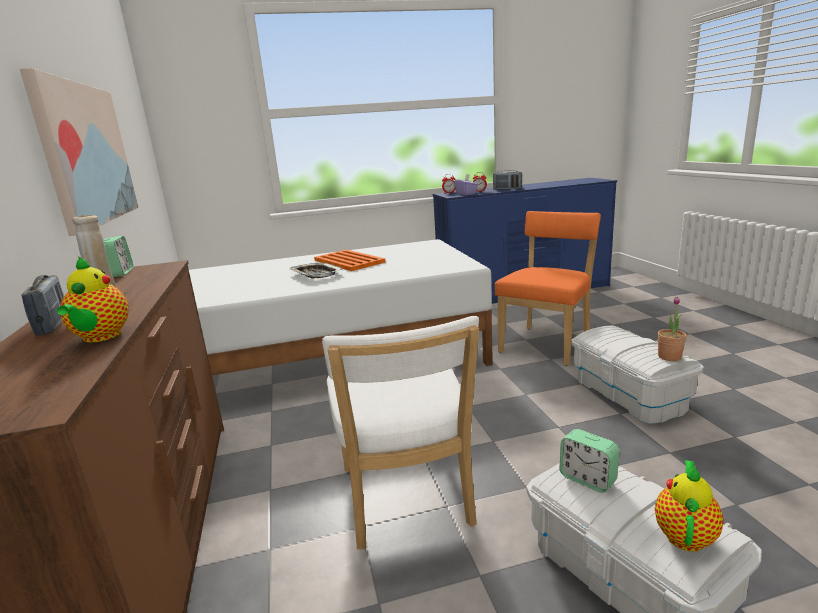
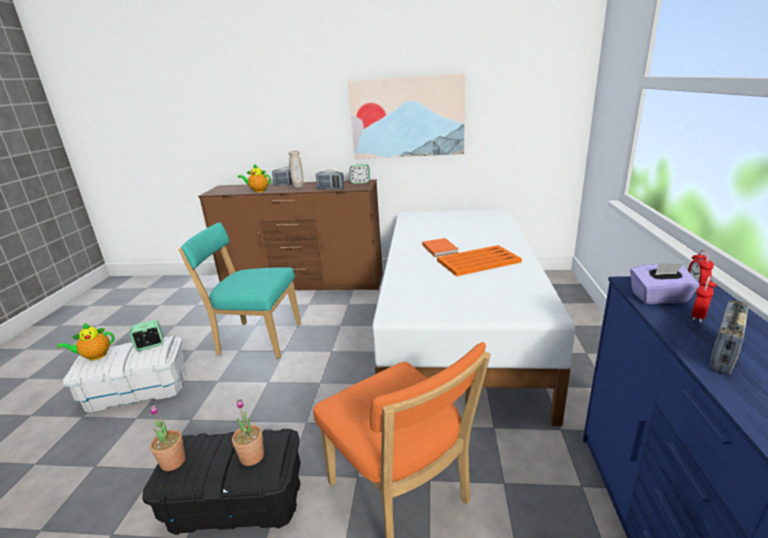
camera: 110 degrees right, 5 degrees up
tray [288,263,344,279] -> orange book [422,238,459,257]
white chair [322,316,479,550] -> turquoise chair [178,222,301,359]
white storage box [571,326,704,424] -> black storage box [142,429,301,535]
teapot [655,460,723,552] -> teapot turned 105 degrees clockwise [57,323,115,360]
none -> potted plant [232,399,264,466]
none -> radio [316,170,344,189]

